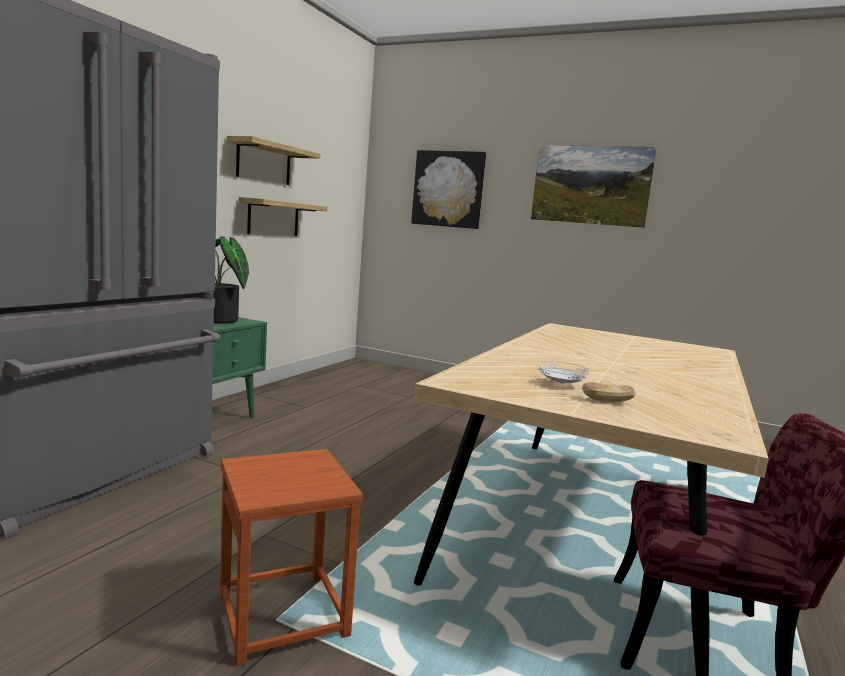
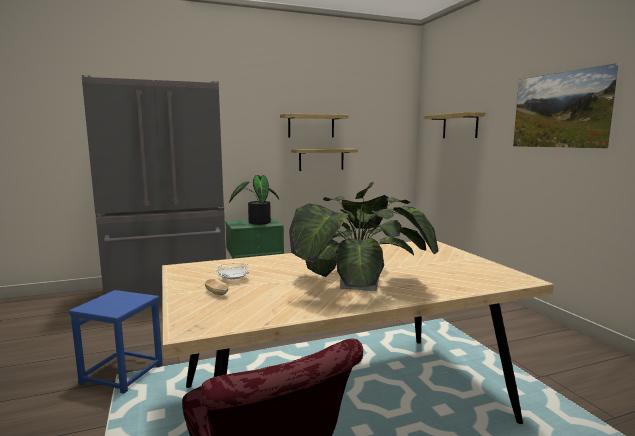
camera: 45 degrees right, 0 degrees up
brown stool [220,449,364,666] -> blue stool [69,290,163,394]
picture [411,150,486,229] -> shelf [424,112,485,138]
none -> potted plant [289,182,439,291]

